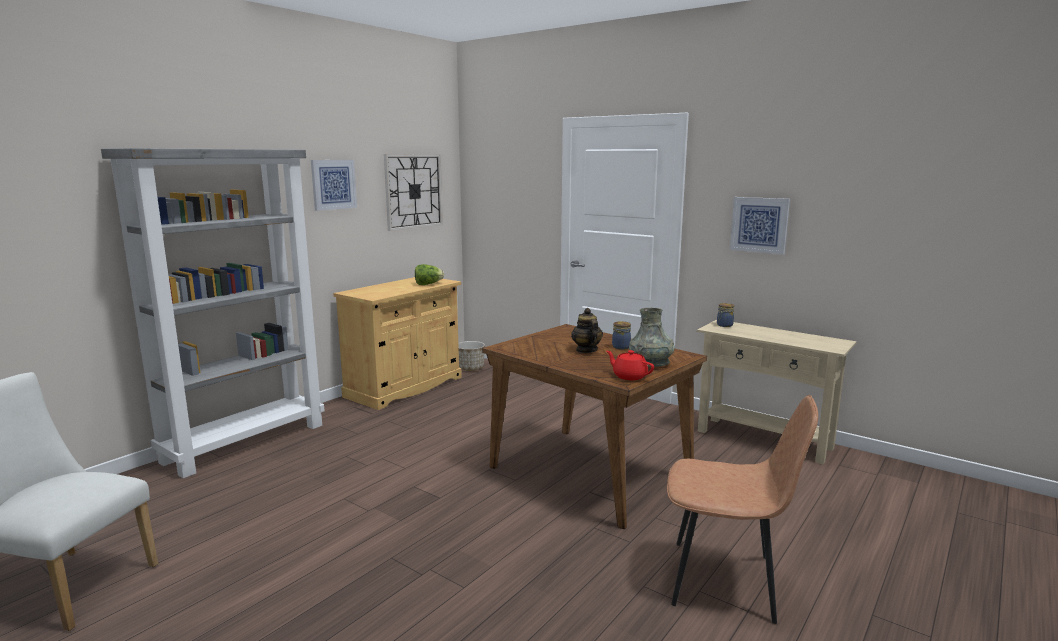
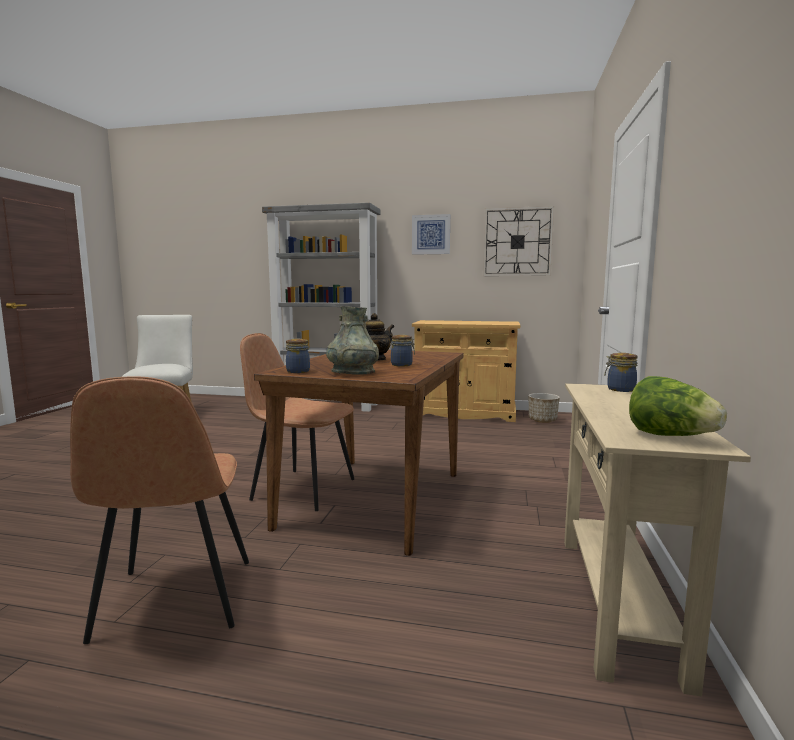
camera: 65 degrees right, 5 degrees down
lettuce [415,264,444,285] -> lettuce moved to [629,376,727,436]
red teapot [606,350,654,380] -> jar [286,339,310,373]
picture [730,197,790,255] -> none
none -> brown chair [240,333,354,511]

